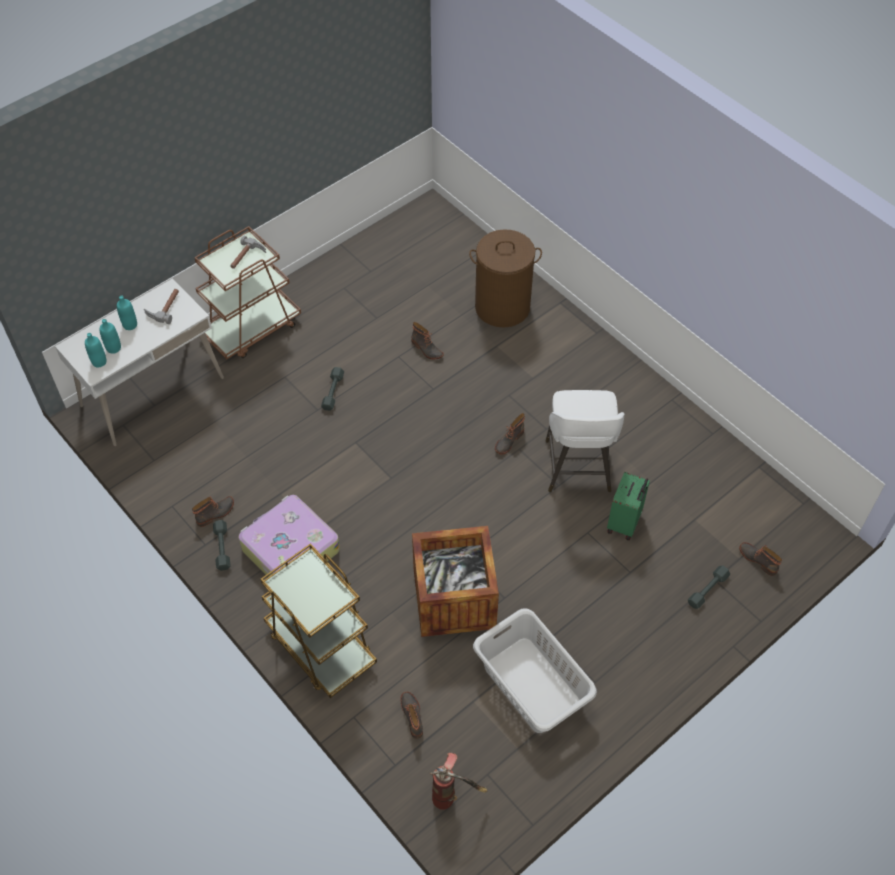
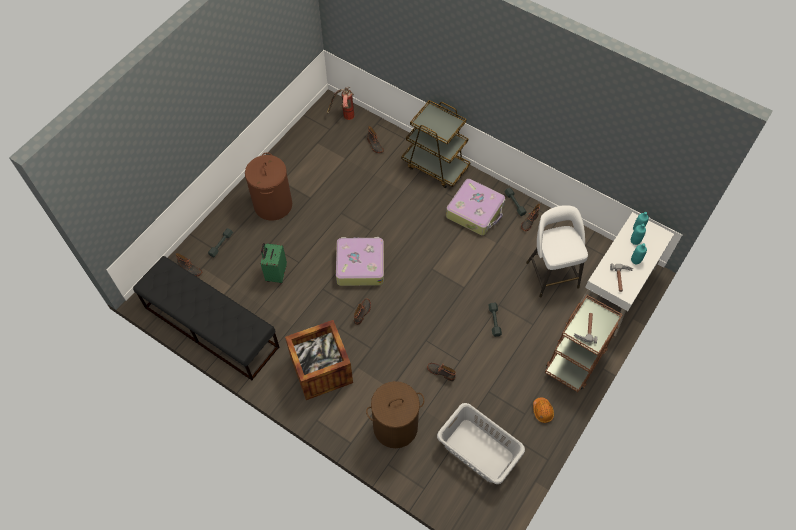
camera: 165 degrees right, 5 degrees up
crate [412,526,499,637] -> crate moved to [285,320,353,400]
grey laundry basket [473,608,597,733] -> grey laundry basket moved to [437,403,525,484]
white stool [545,390,624,492] -> white stool moved to [526,205,588,298]
none -> black bench [133,256,279,380]
none -> brown laundry basket [245,152,292,221]
none -> suitcase [336,237,384,286]
none -> orange hard hat [533,397,554,423]

